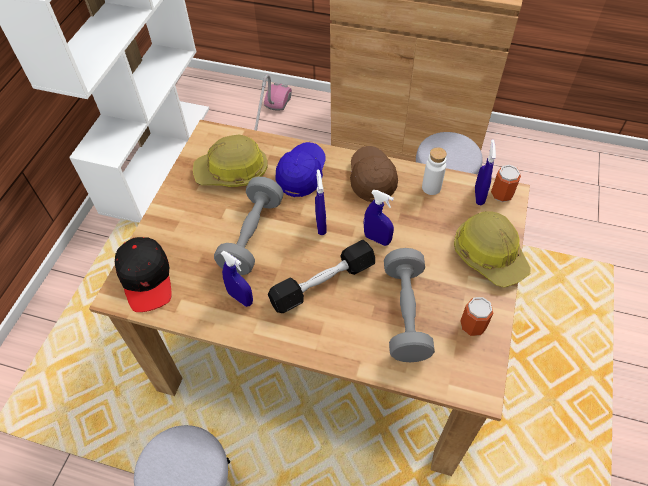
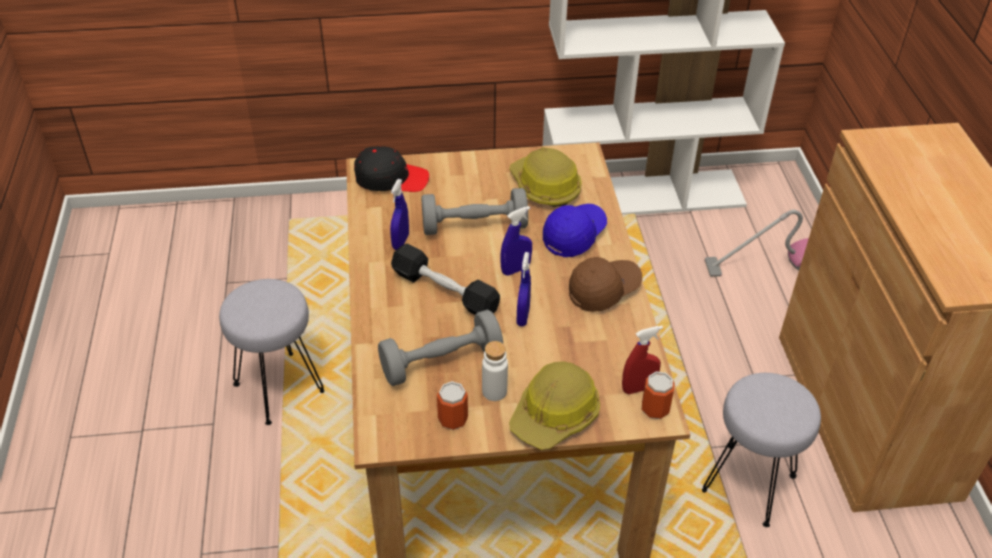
camera: 65 degrees right, 10 degrees down
black cap [115,237,172,312] -> black cap turned 135 degrees counterclockwise [354,146,429,192]
blue cap [276,142,326,197] -> blue cap turned 45 degrees counterclockwise [543,204,607,257]
white bottle [422,147,447,195] -> white bottle moved to [482,341,508,401]
blue spray bottle [475,139,496,205] -> red spray bottle [622,326,663,394]

